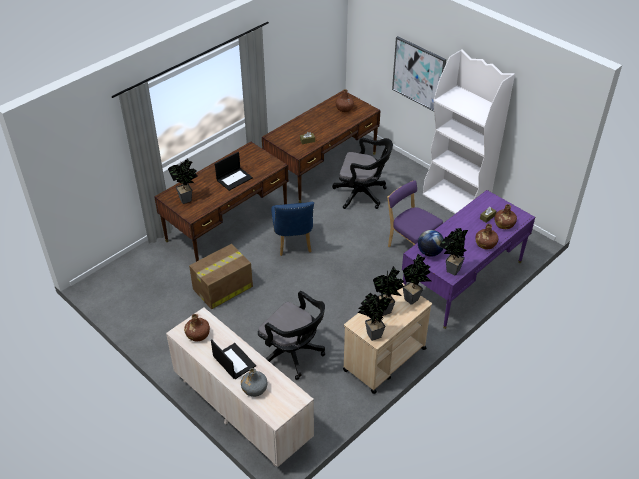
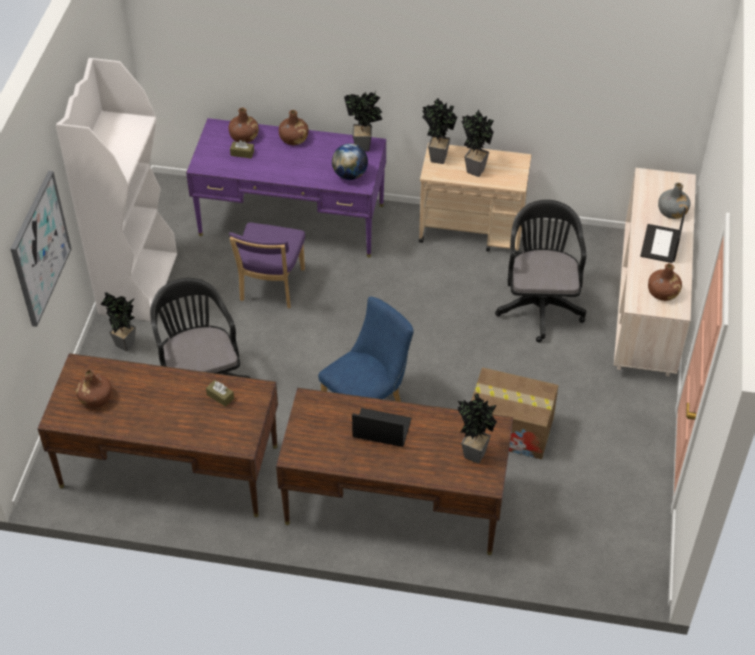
camera: 125 degrees left, 5 degrees up
potted plant [358,293,392,341] -> potted plant moved to [101,292,136,351]

